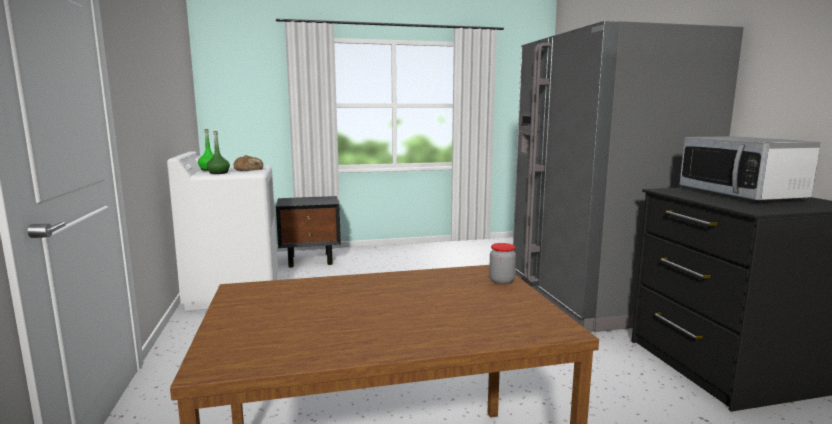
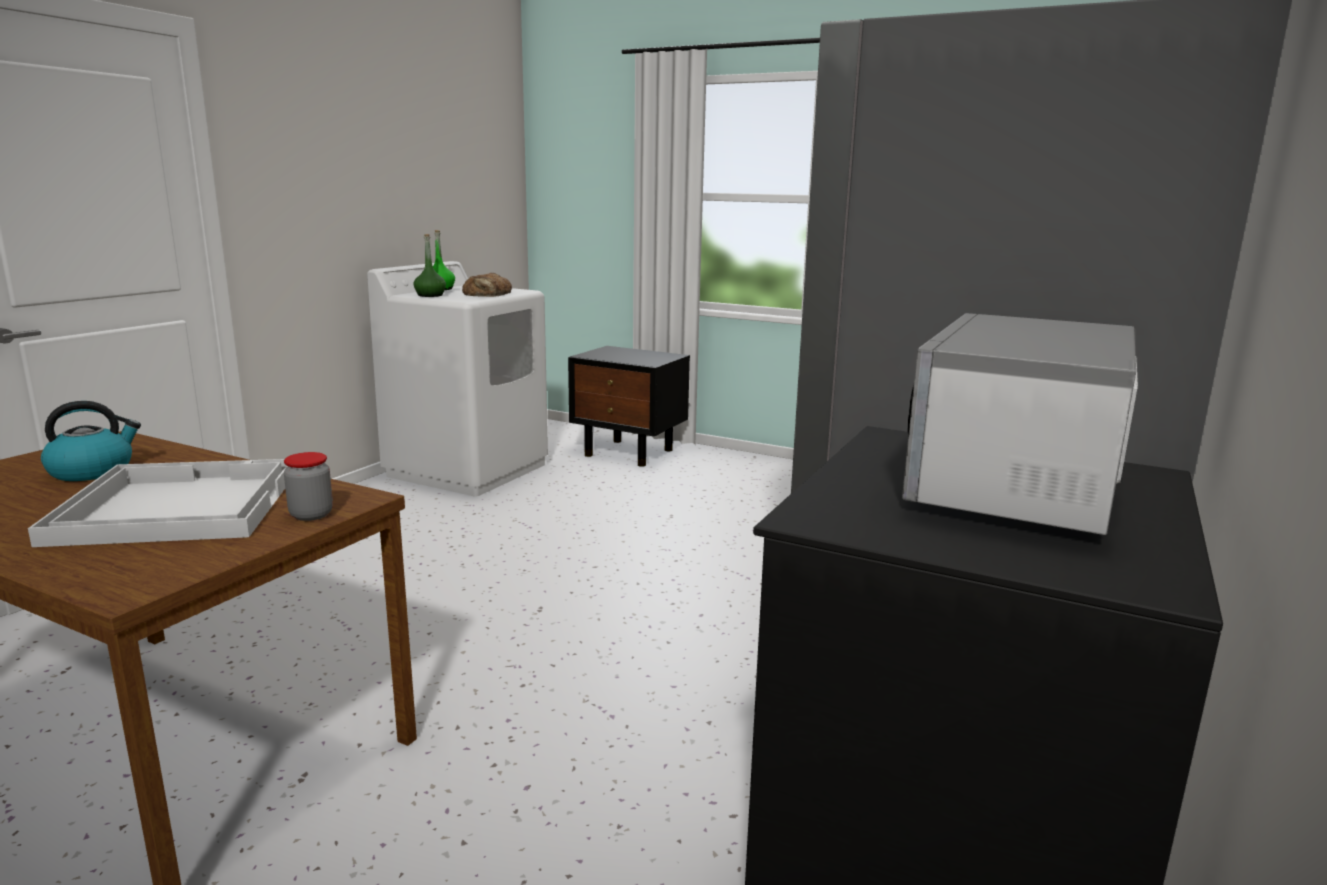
camera: 40 degrees right, 5 degrees up
none -> white tray [28,459,288,547]
none -> kettle [41,401,141,481]

